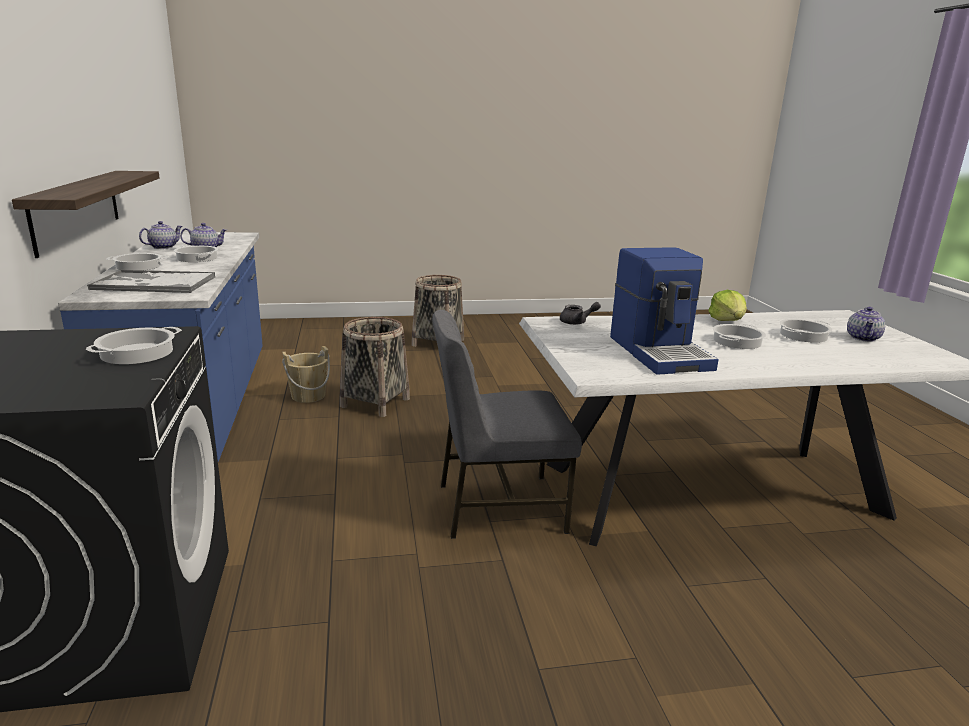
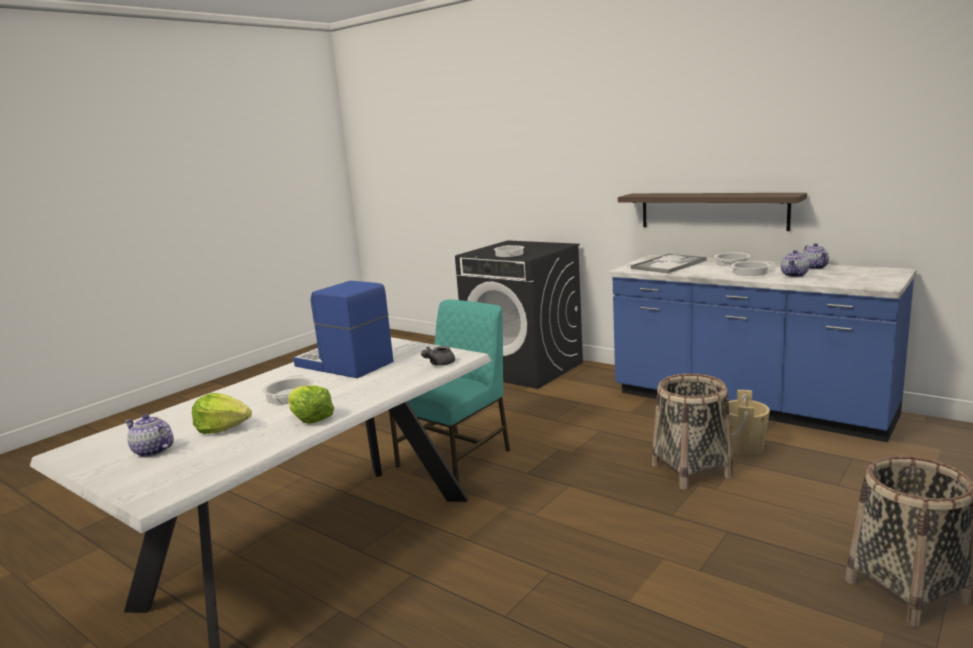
camera: 140 degrees right, 5 degrees down
grey chair [432,310,582,539] -> turquoise chair [389,299,510,483]
cooking pot [780,319,833,343] -> lettuce [192,393,252,434]
teapot [847,307,886,342] -> teapot turned 45 degrees counterclockwise [124,414,174,457]

